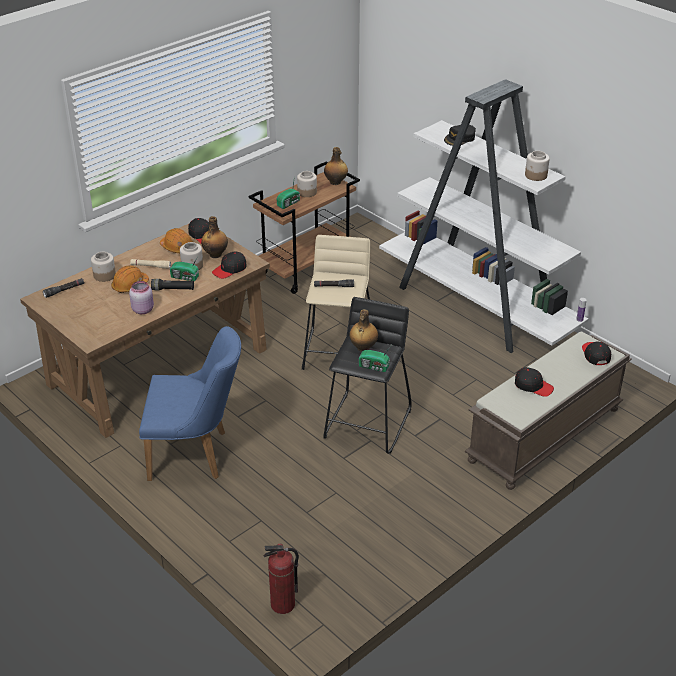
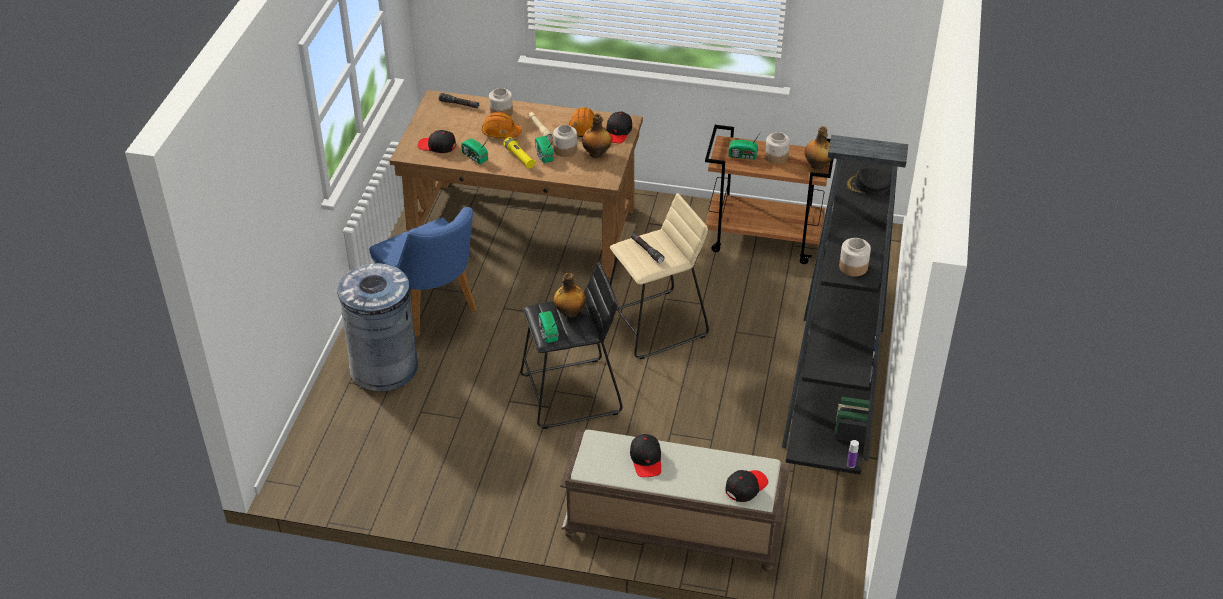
camera: 55 degrees right, 5 degrees up
pink jar [129,281,154,314] -> radio [461,138,488,164]
black flashlight [151,279,194,290] -> yellow flashlight [504,137,535,168]
black cap [212,251,247,279] -> black cap moved to [418,130,456,153]
fire extinguisher [264,544,299,614] -> none
white bookcase [379,79,588,353] -> black bookcase [782,135,908,475]
none -> grey trash can [337,263,418,392]

